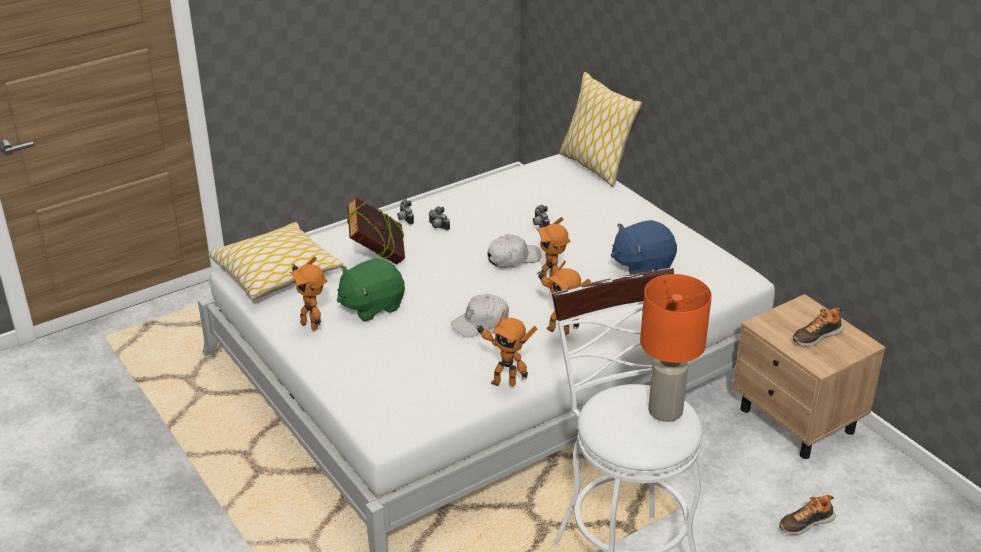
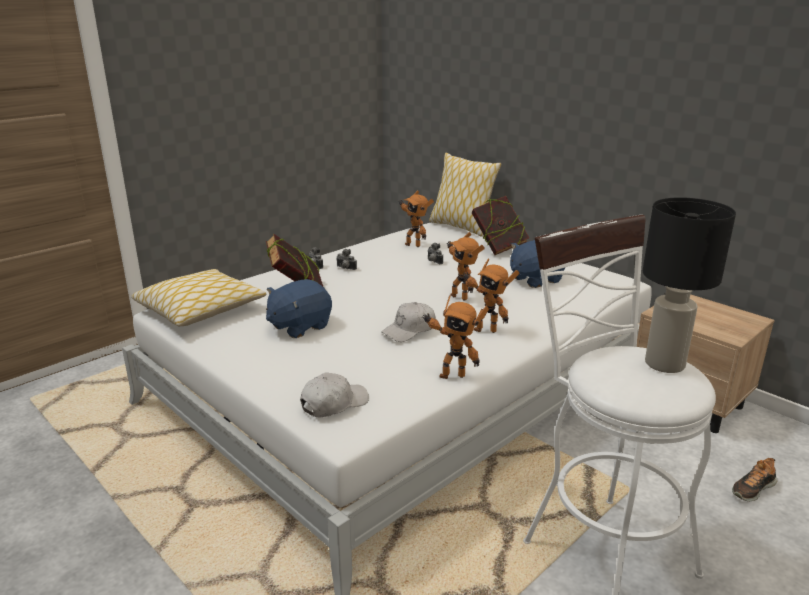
camera: 10 degrees left, 10 degrees down
toy robot [290,256,327,331] -> toy robot moved to [399,190,434,247]
green plush toy [337,258,405,322] -> blue plush toy [266,279,332,338]
white cap [487,234,541,268] -> white cap moved to [300,373,369,418]
orange table lamp [640,274,712,422] -> black table lamp [643,197,736,373]
shoe [793,307,844,346] -> none
none -> book [472,196,529,255]

